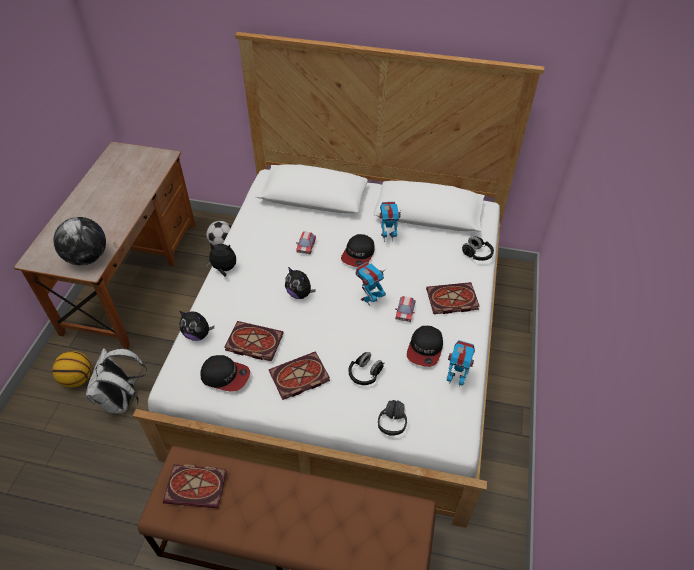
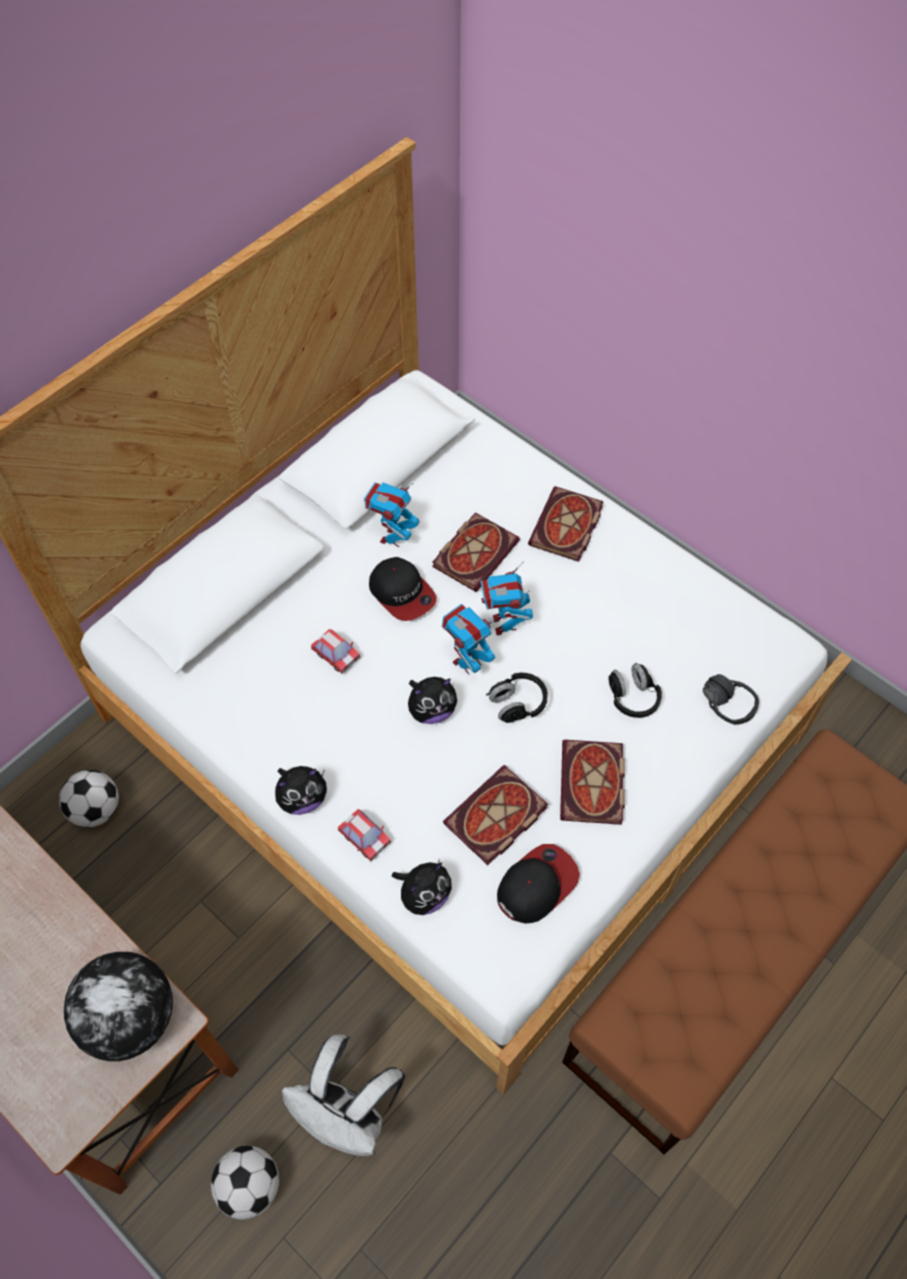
camera: 60 degrees left, 10 degrees up
basketball [52,351,91,387] -> football [211,1146,279,1220]
book [163,464,227,509] -> book moved to [432,512,520,592]
plush toy [206,243,236,277] -> plush toy turned 150 degrees counterclockwise [275,766,327,815]
toy car [395,296,415,322] -> toy car moved to [338,809,391,862]
cap [407,326,443,367] -> none
toy robot [447,340,475,387] -> toy robot moved to [442,604,495,674]
black headphones [462,236,494,261] -> black headphones moved to [486,673,548,723]

